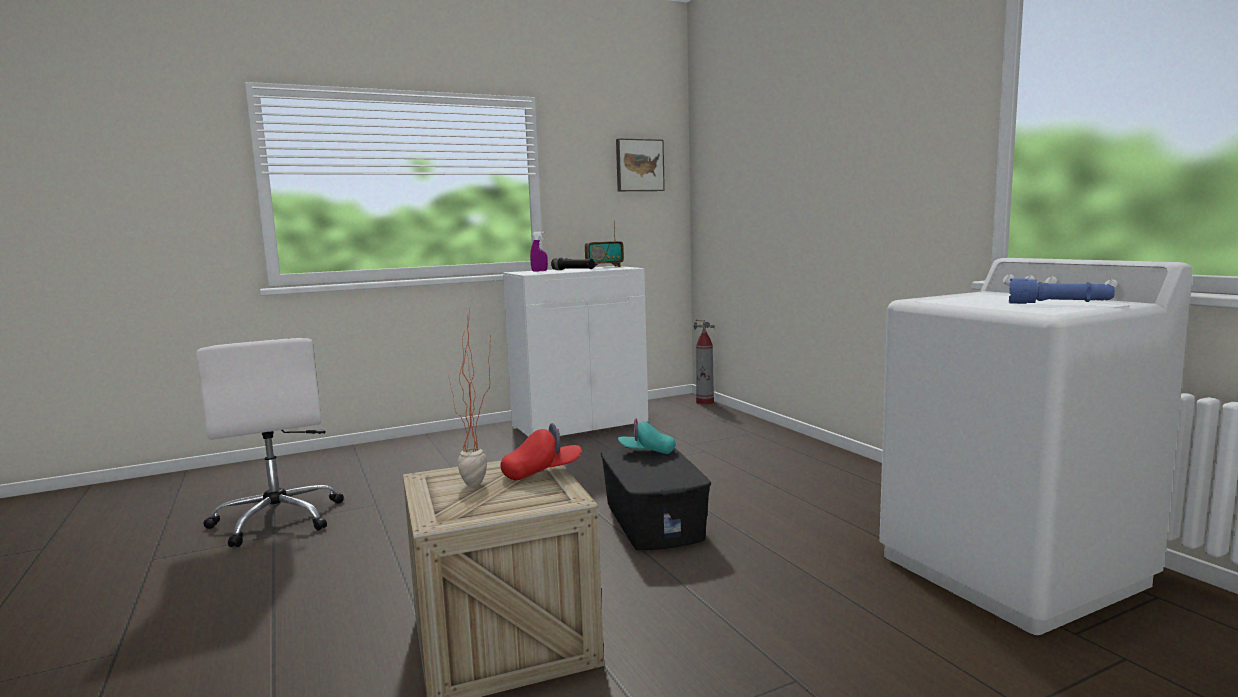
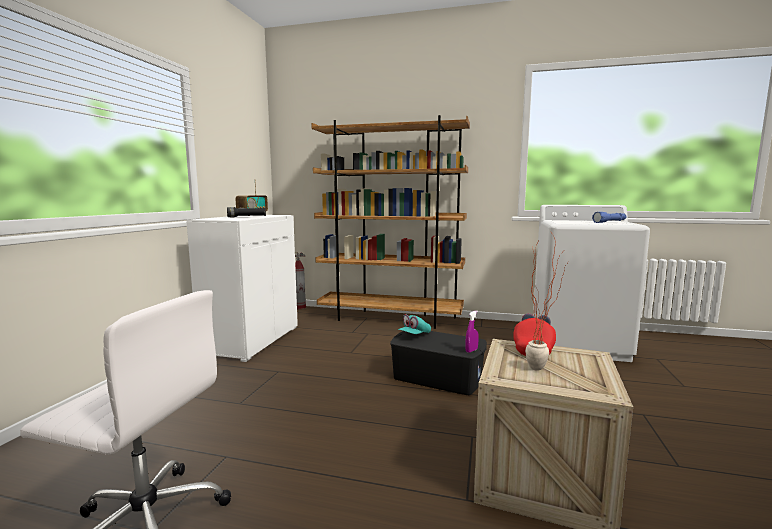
camera: 50 degrees left, 0 degrees up
purple spray bottle [530,231,548,272] -> purple spray bottle moved to [465,311,479,353]
picture [616,138,665,191] -> none
none -> brown bookcase [311,115,470,329]

